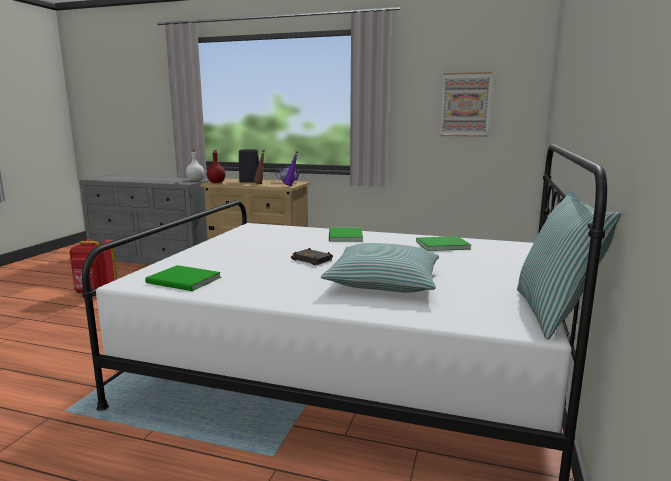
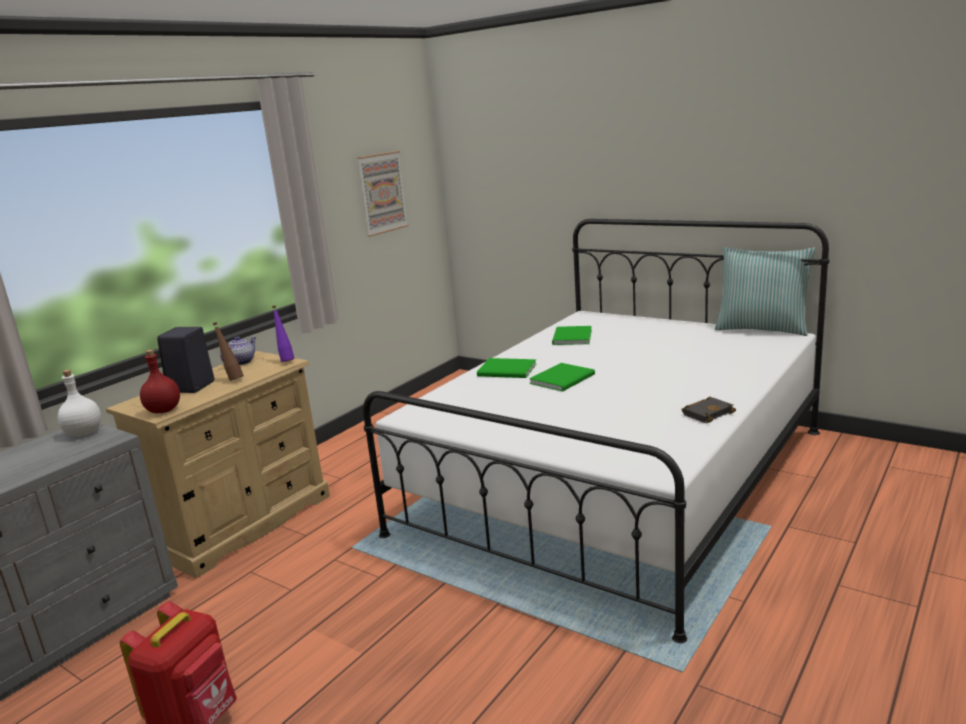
camera: 70 degrees left, 5 degrees up
green book [145,265,221,291] -> green book moved to [529,363,595,392]
black book [291,248,333,265] -> black book moved to [681,397,736,423]
pillow [321,243,439,293] -> none

